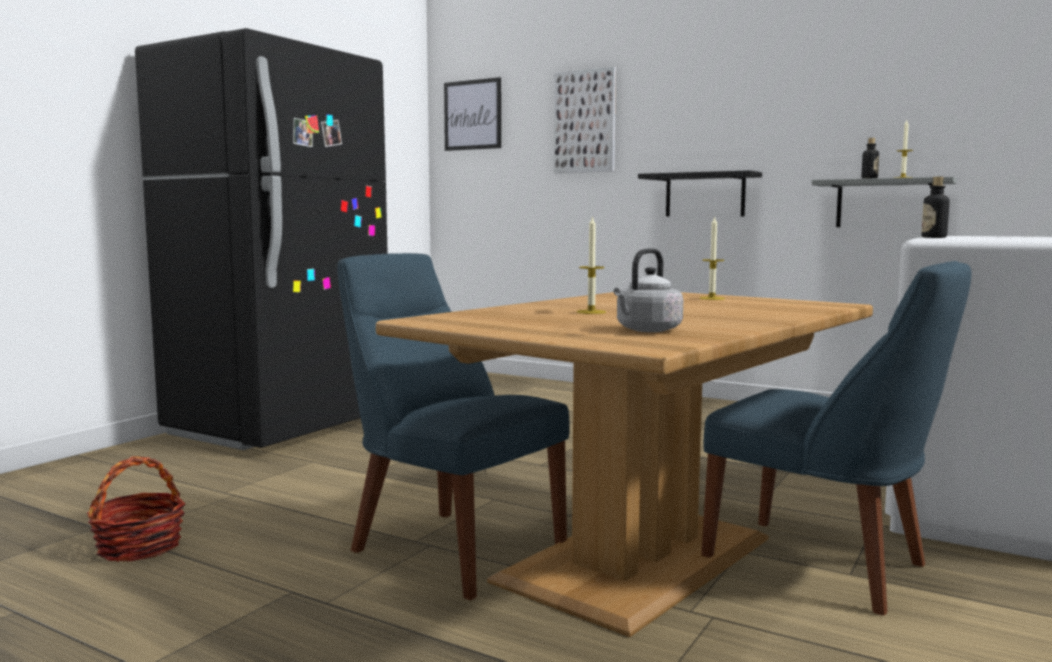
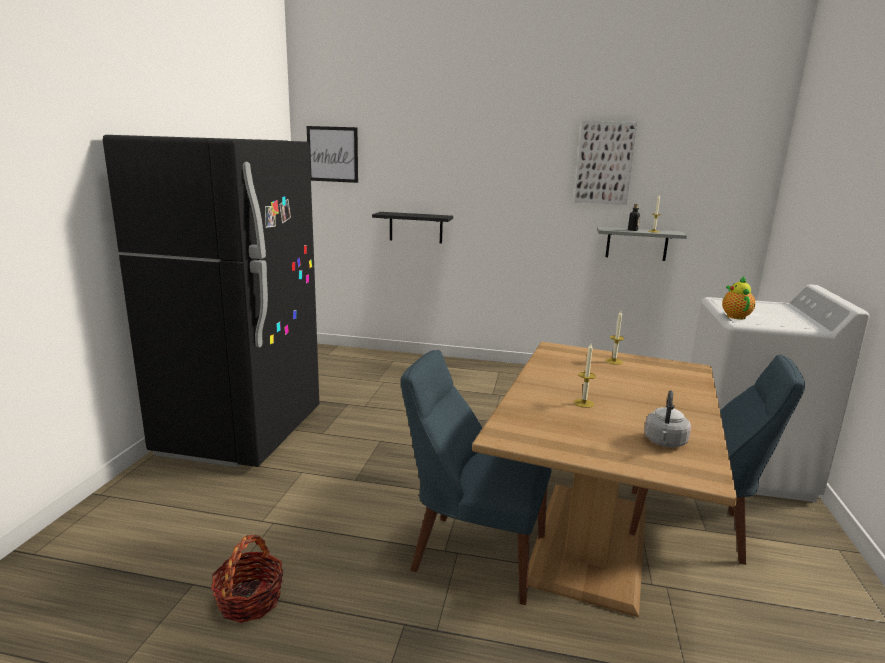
camera: 20 degrees left, 10 degrees up
picture [554,67,616,173] -> picture moved to [574,121,637,205]
black shelf [638,170,762,217] -> black shelf moved to [372,212,453,244]
bottle [922,177,950,238] -> teapot [722,276,755,319]

